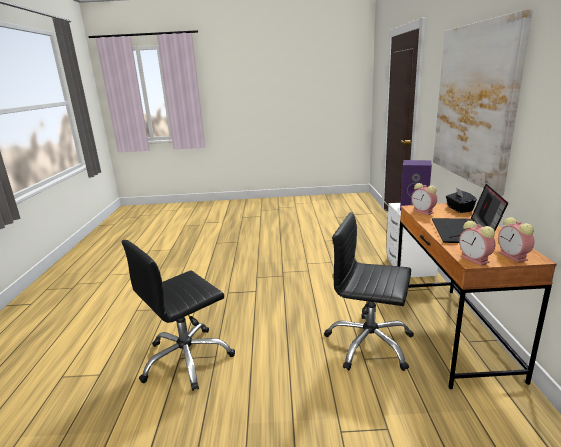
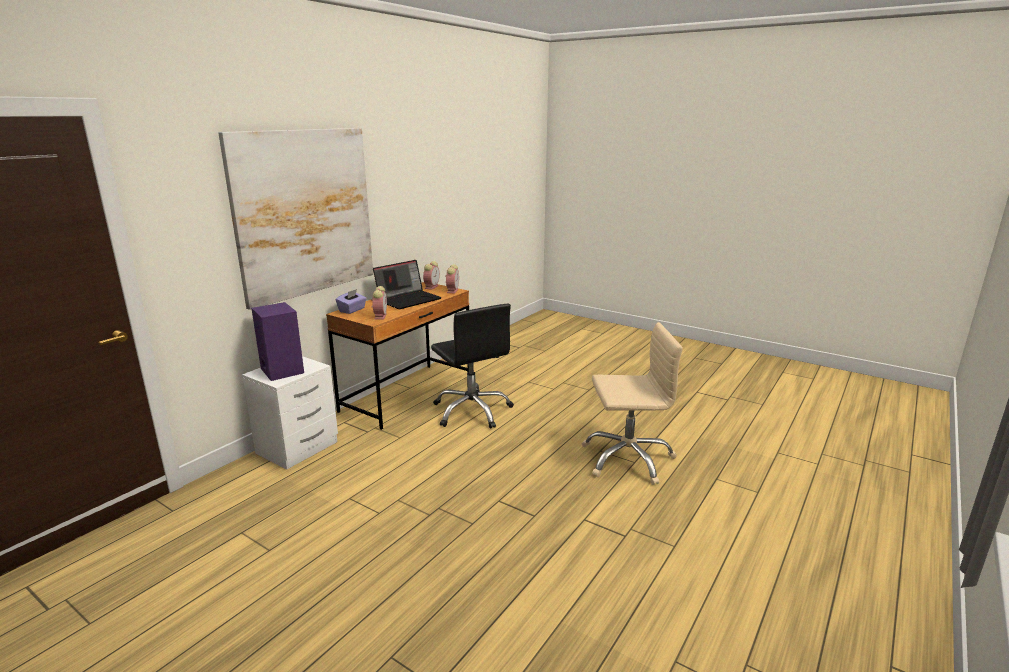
camera: 145 degrees left, 0 degrees up
black office chair [122,240,235,391] -> beige office chair [582,322,683,485]
black tissue box [446,188,477,213] -> purple tissue box [336,289,367,314]

